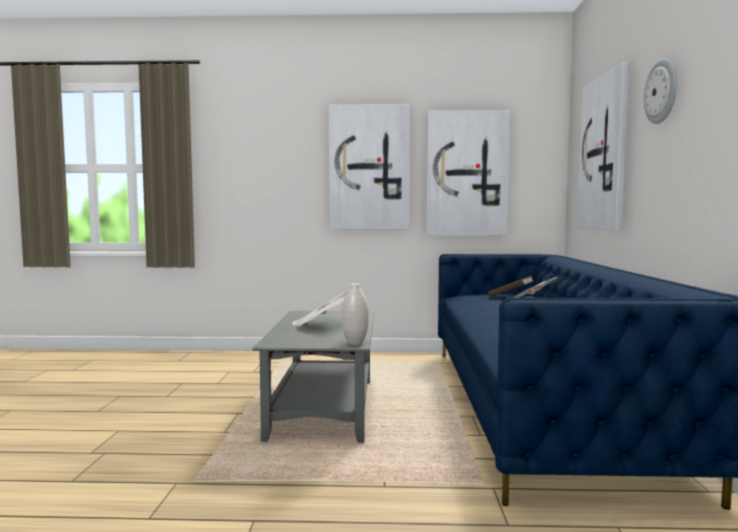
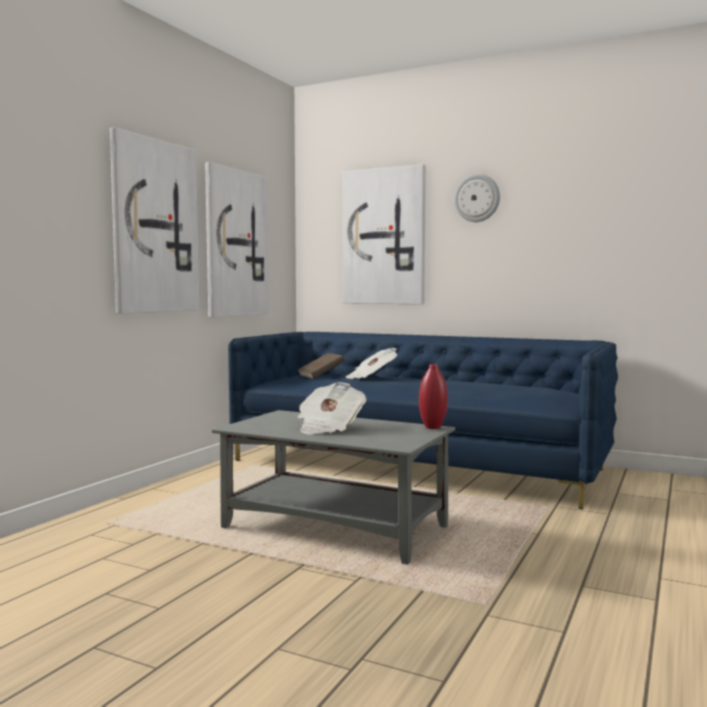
camera: 65 degrees left, 0 degrees up
white vase [341,283,369,345] -> red vase [419,364,448,429]

